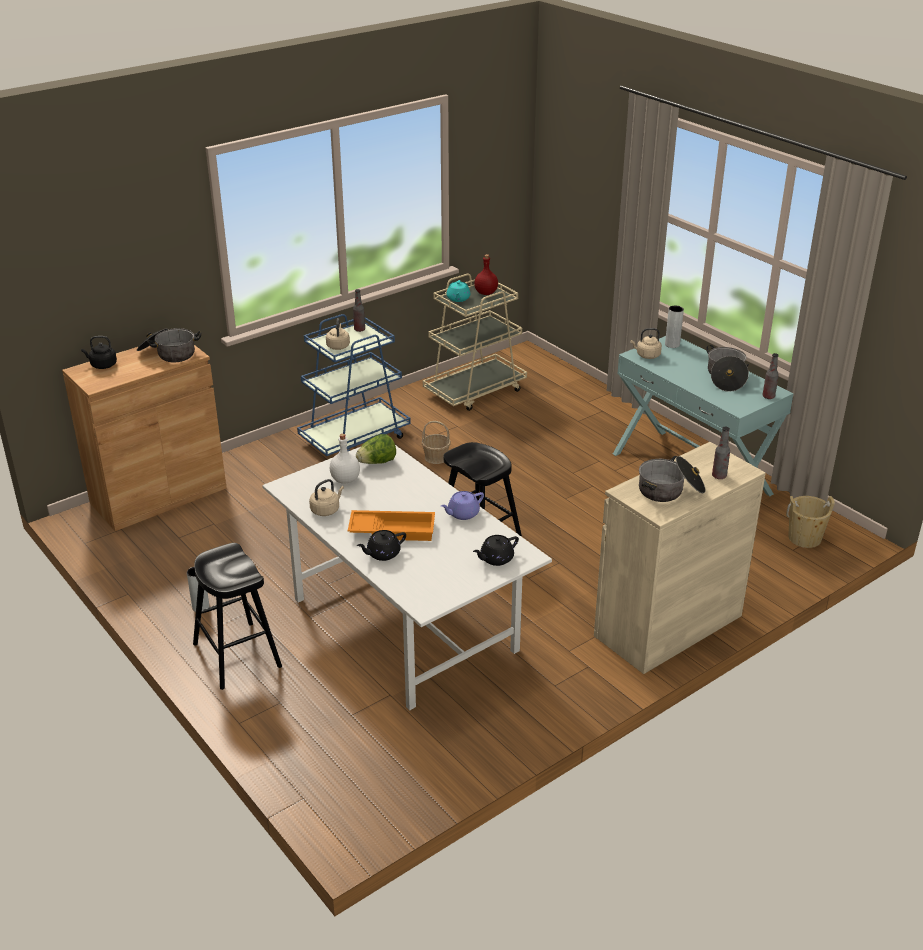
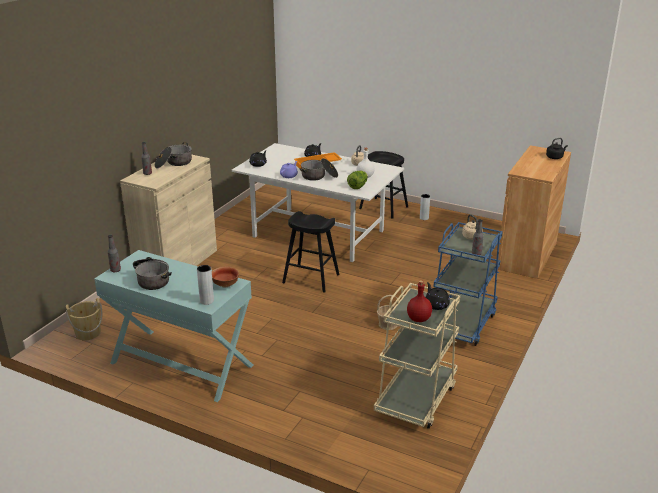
camera: 155 degrees right, 5 degrees down
cooking pot [137,328,201,362] -> cooking pot moved to [300,158,338,181]
turquoise teapot [446,280,470,302] -> black teapot [425,282,450,310]
beige kettle [631,328,662,359] -> bowl [212,267,239,288]

